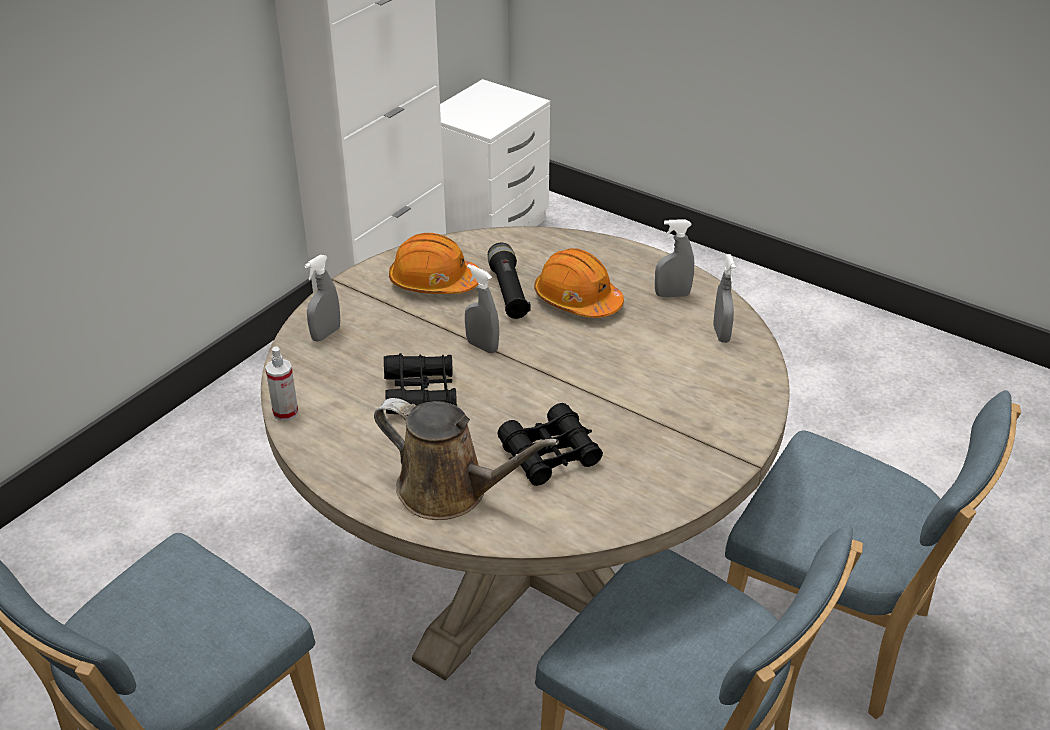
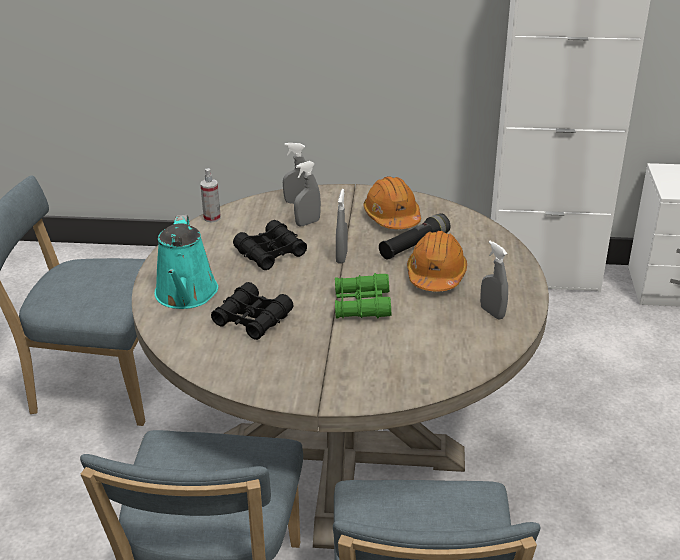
camera: 60 degrees right, 5 degrees down
brown watering can [374,398,559,520] -> turquoise watering can [154,215,218,309]
grey spray bottle [713,254,736,343] -> grey spray bottle moved to [294,161,321,226]
none -> green binoculars [335,273,391,319]

